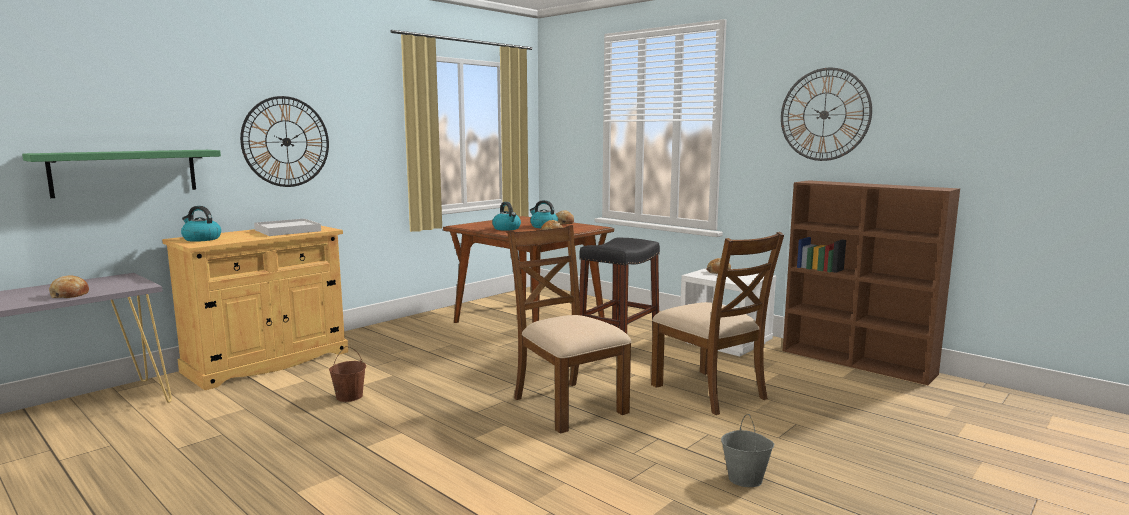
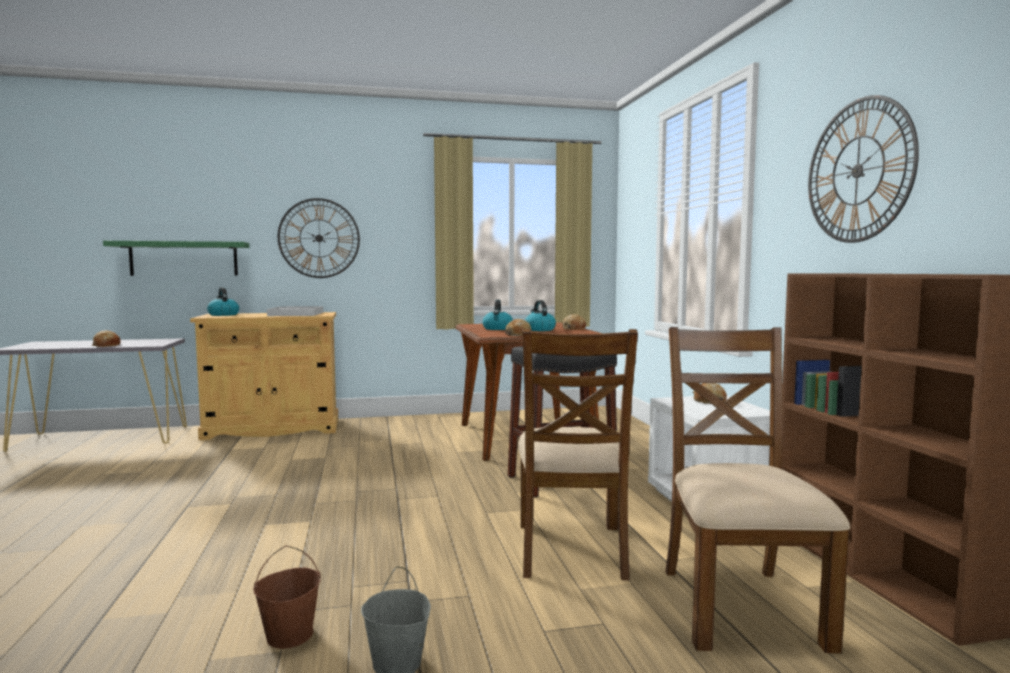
camera: 35 degrees right, 5 degrees down
brown bucket [329,346,366,402] -> brown bucket moved to [253,545,321,649]
brown chair [507,225,631,434] -> brown chair moved to [665,327,850,653]

